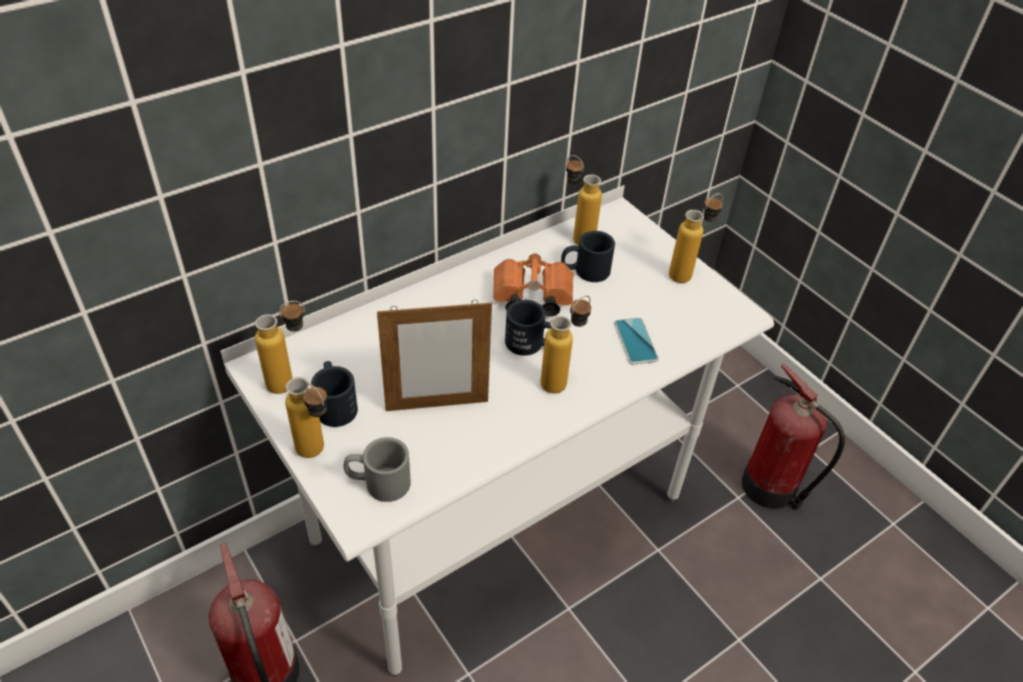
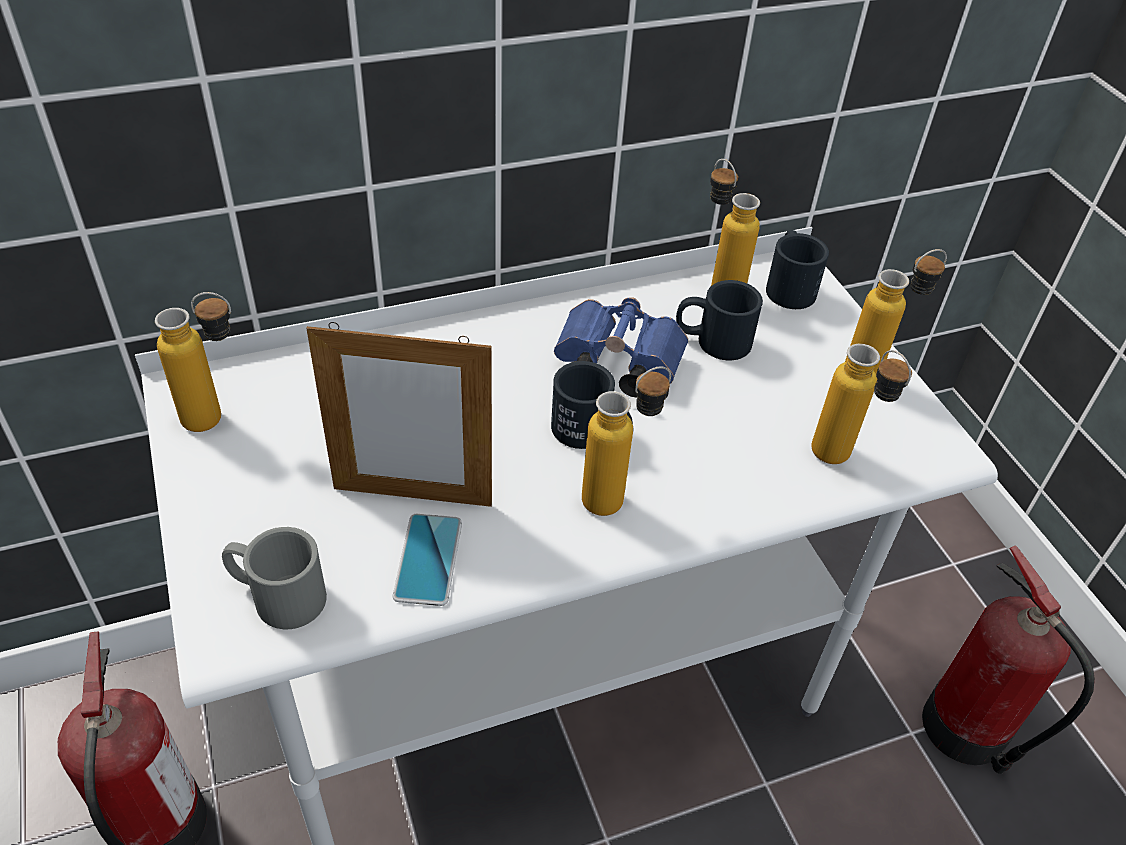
camera: 15 degrees right, 0 degrees up
bottle [285,377,327,458] -> bottle moved to [811,344,912,464]
black mug [311,361,358,427] -> black mug moved to [766,230,829,309]
orange binoculars [493,253,574,317] -> blue binoculars [554,297,688,398]
phone [614,318,659,365] -> phone moved to [393,514,462,606]

